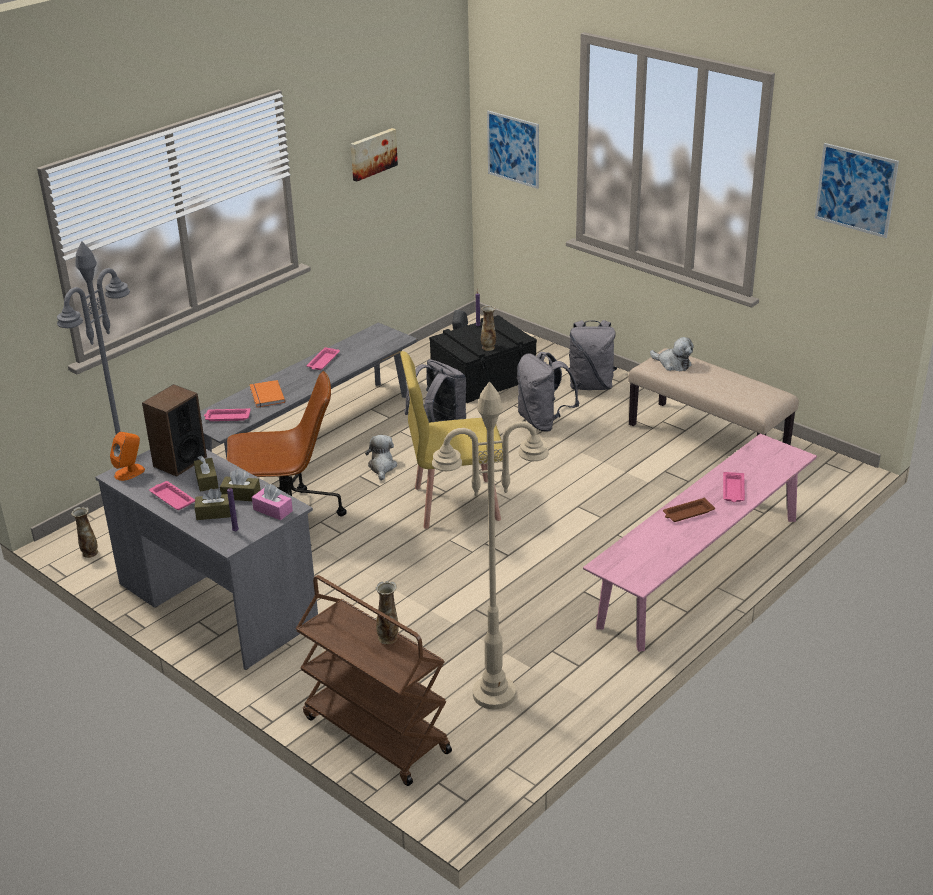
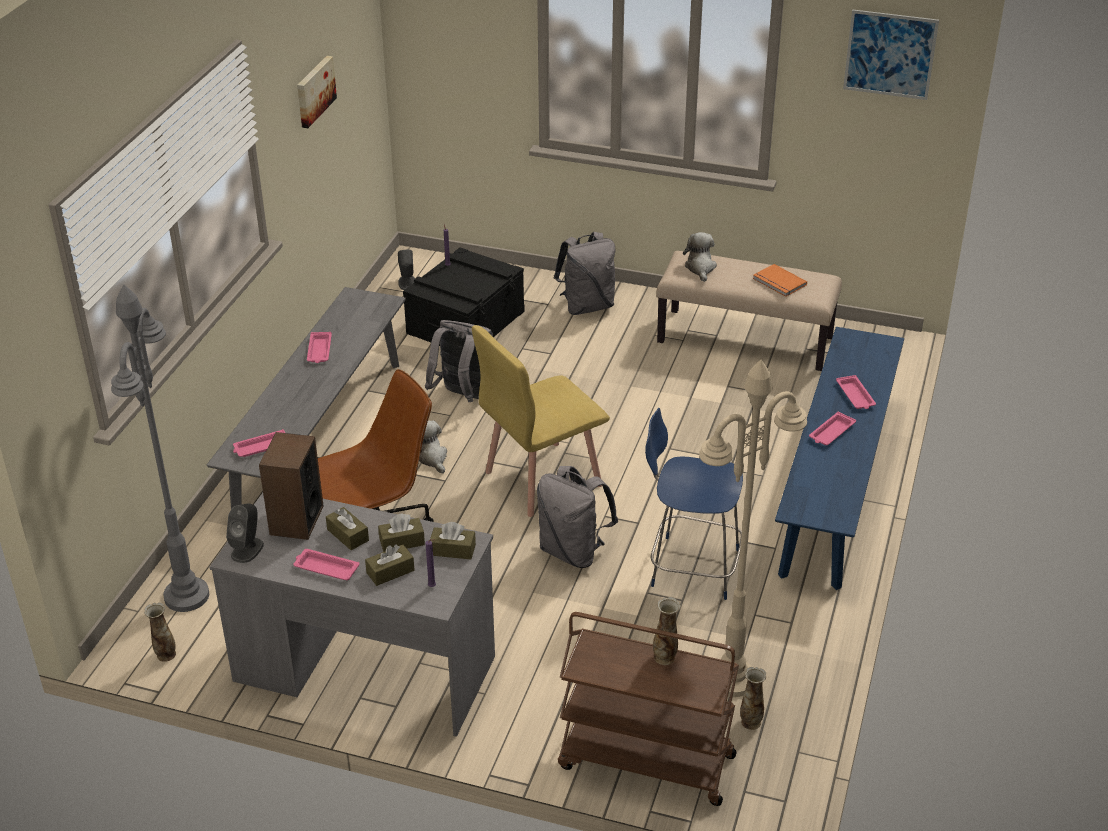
camera: 25 degrees left, 5 degrees up
orange speaker [110,432,145,481] -> grey speaker [226,503,264,563]
orange book [250,380,285,408] -> orange book moved to [753,264,807,297]
pink tissue box [252,484,293,520] -> brown tissue box [430,522,476,560]
vase [481,305,496,351] -> vase moved to [740,667,767,730]
picture [487,111,539,189] -> none
grey backpack [517,352,579,432] -> grey backpack moved to [537,466,618,568]
pink bench [583,434,817,652] -> blue bench [775,327,904,590]
plush toy [650,337,694,371] -> plush toy turned 105 degrees counterclockwise [683,232,717,282]
brown tray [663,498,715,522] -> pink tray [809,412,856,445]
none -> blue chair [645,408,743,600]

